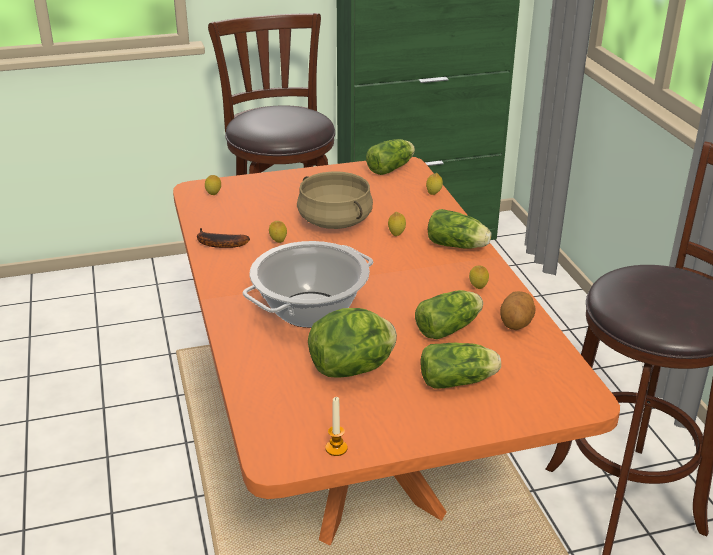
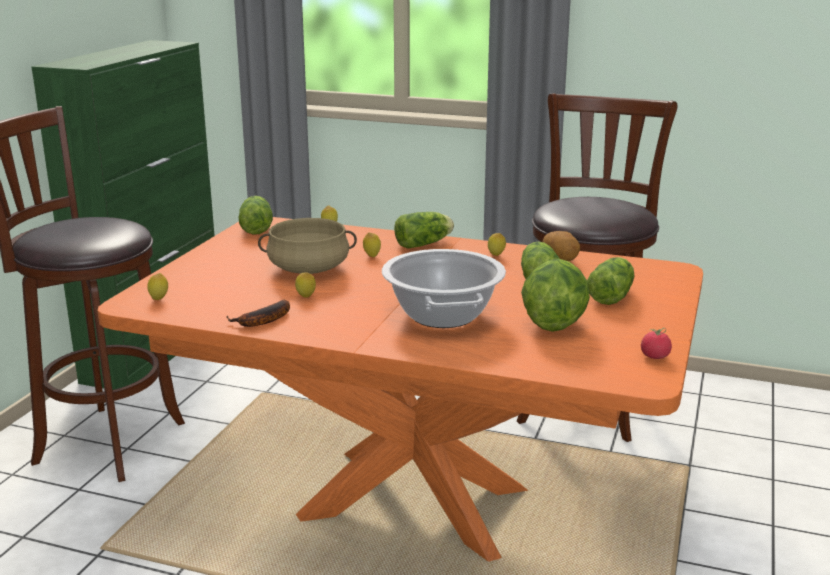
camera: 55 degrees left, 10 degrees down
candle [325,397,348,456] -> tomato [641,328,672,359]

